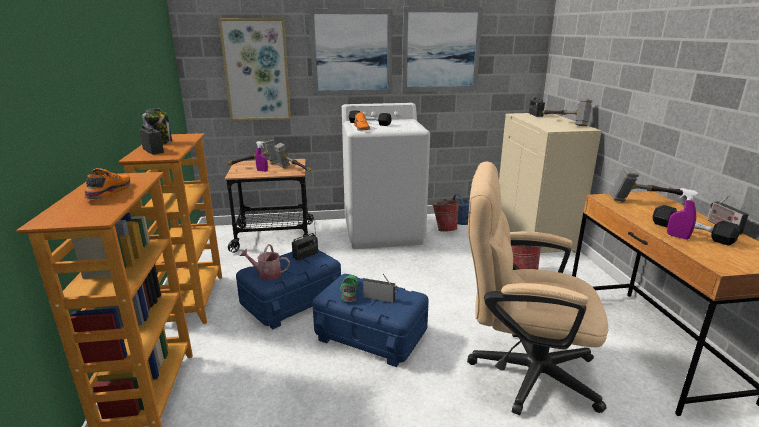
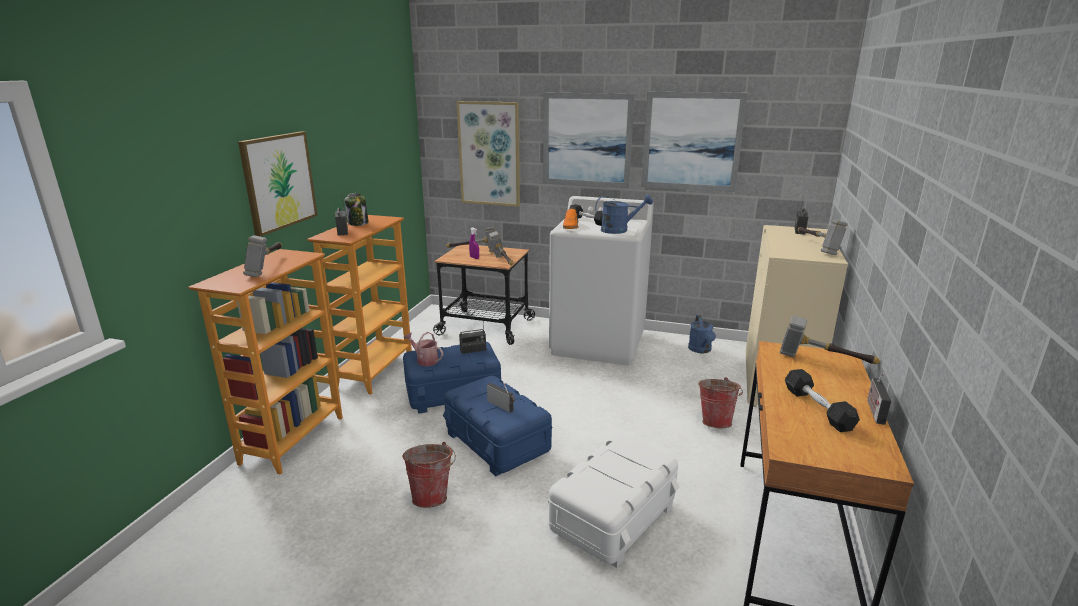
camera: 25 degrees right, 0 degrees up
orange shoe [84,168,130,200] -> hammer [243,235,282,277]
green shoe [340,275,358,302] -> none
bucket [432,199,462,232] -> bucket moved to [402,442,456,508]
beige office chair [467,162,608,415] -> white storage box [548,434,679,568]
purple spray bottle [667,188,698,240] -> none
none -> picture [238,131,318,237]
none -> blue watering can [595,194,653,234]

